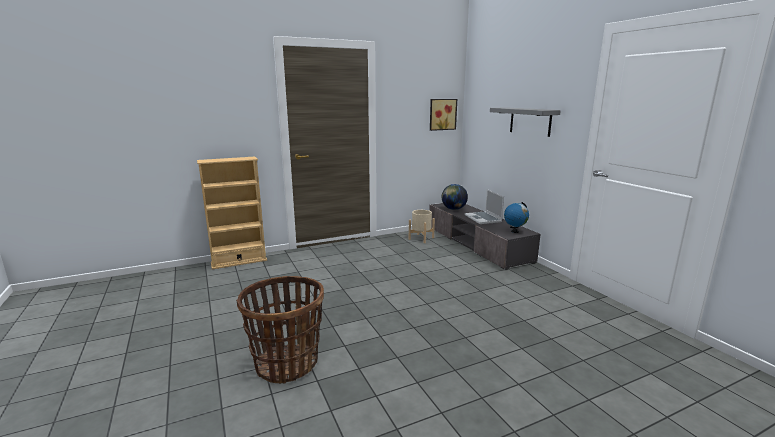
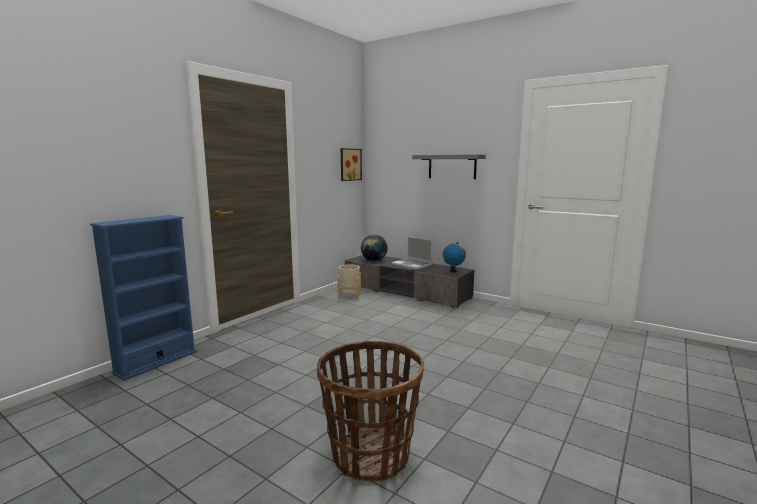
camera: 30 degrees left, 5 degrees down
beige bookcase [197,157,267,270] -> blue bookcase [90,215,197,381]

